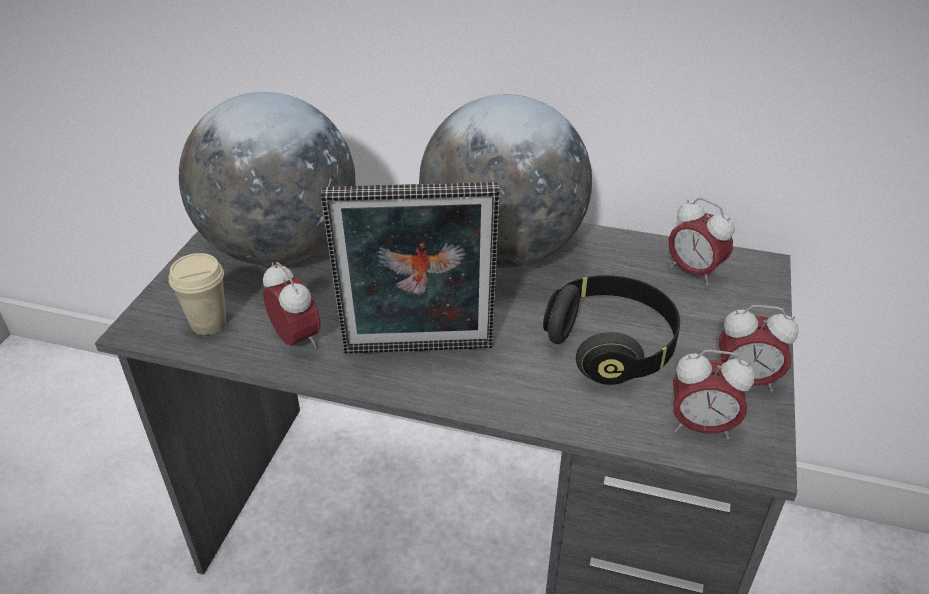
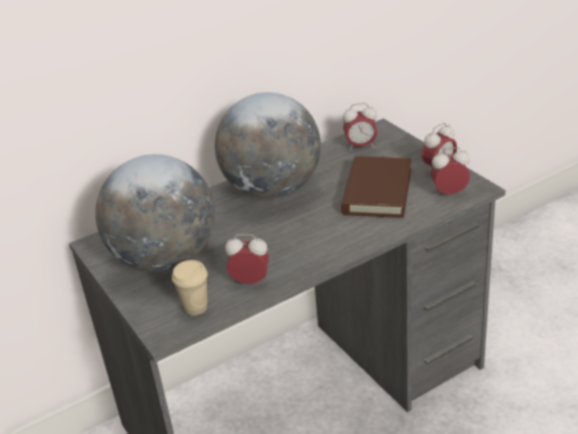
camera: 45 degrees left, 5 degrees down
picture frame [321,182,500,354] -> none
black headphones [543,275,680,385] -> brown book [341,156,411,218]
alarm clock [673,350,755,440] -> alarm clock turned 150 degrees counterclockwise [431,147,470,194]

